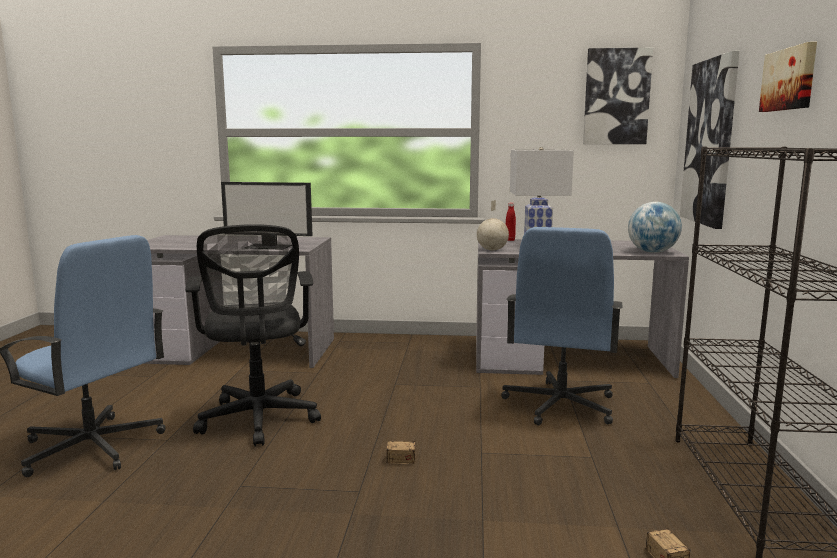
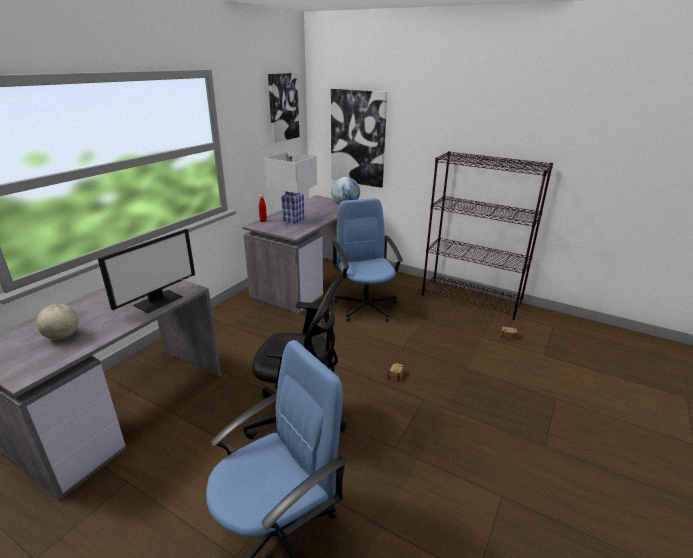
camera: 65 degrees left, 15 degrees up
globe [477,200,509,251] -> globe moved to [36,288,79,340]
blue office chair [501,227,622,425] -> blue office chair turned 150 degrees counterclockwise [332,198,403,322]
picture [759,42,817,112] -> none

